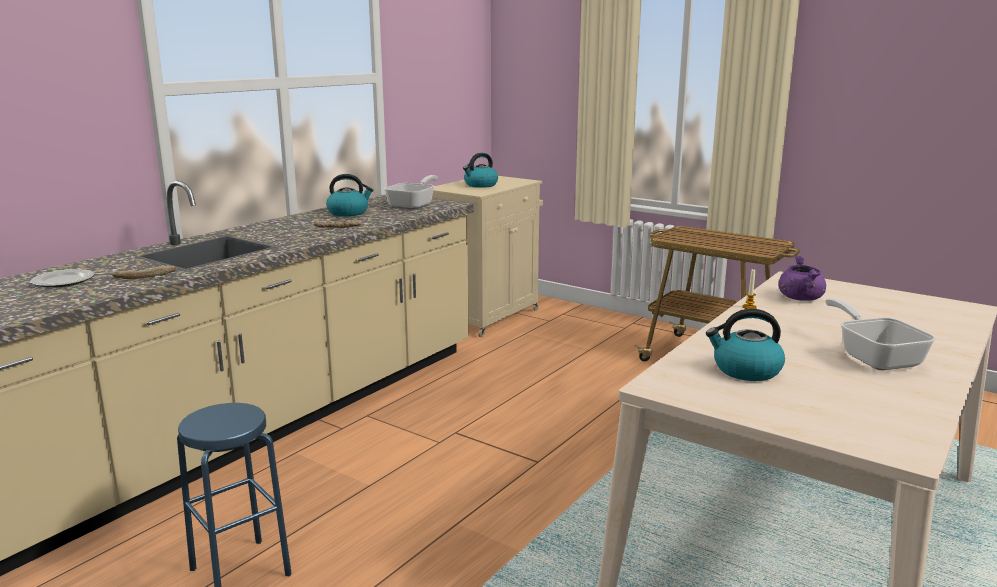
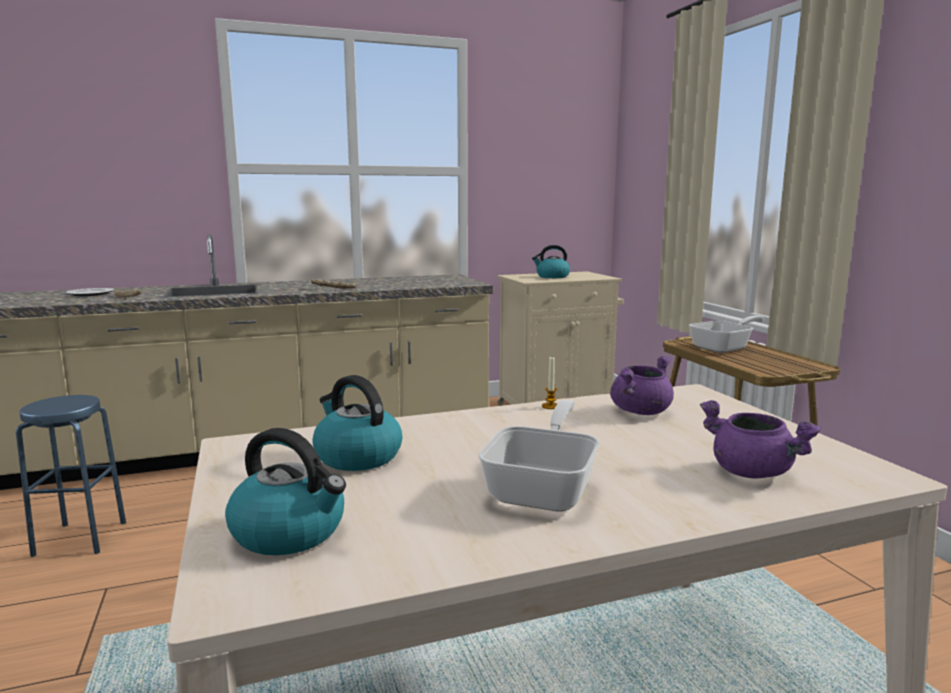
camera: 35 degrees right, 5 degrees down
kettle [326,174,374,216] -> kettle moved to [225,428,346,555]
frying pan [384,175,438,209] -> frying pan moved to [689,316,764,353]
none -> purple cooking pot [700,400,821,479]

